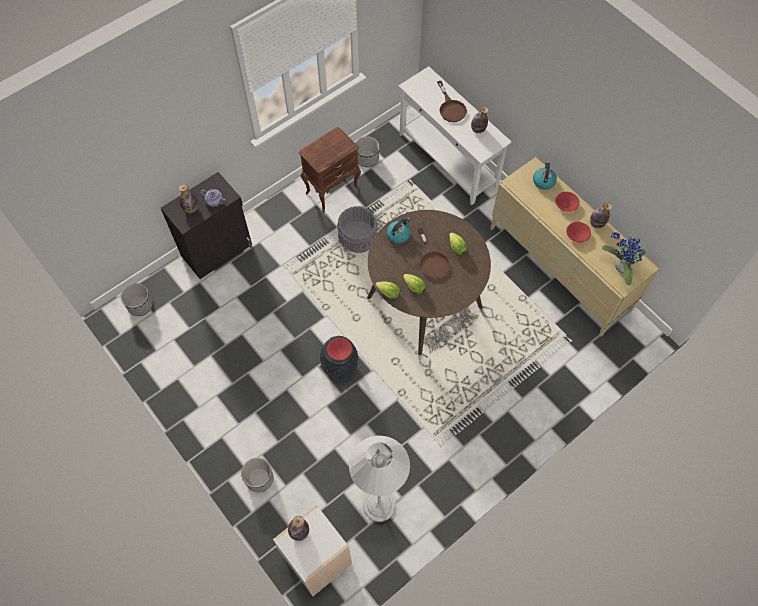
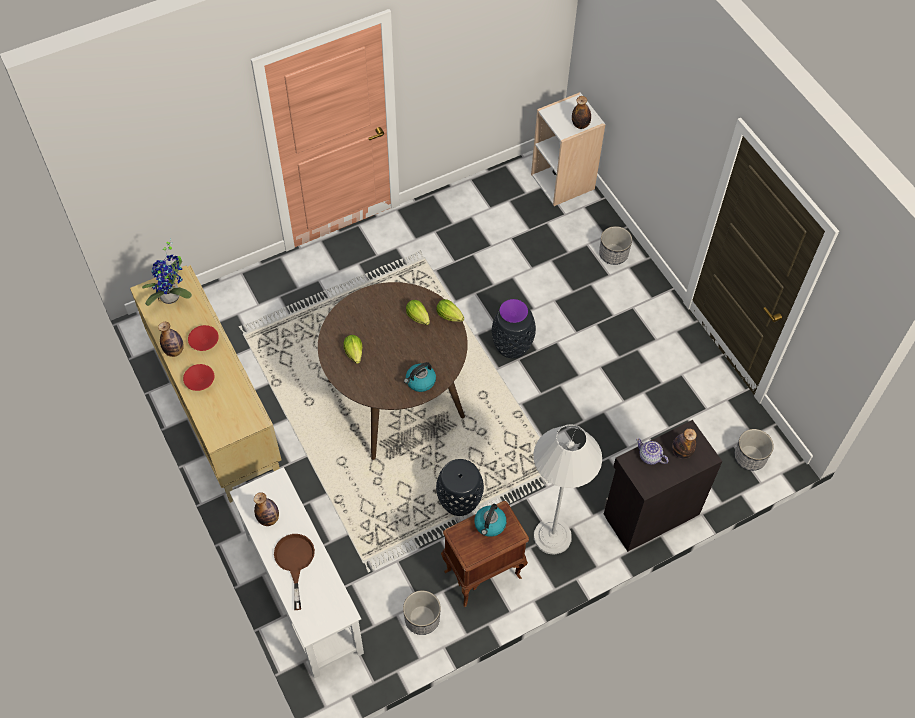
camera: 170 degrees left, 5 degrees down
red bowl [327,338,352,360] -> purple bowl [500,299,528,323]
grey bucket [337,206,378,253] -> black stool [436,459,484,516]
white floor lamp [349,436,410,522] -> white floor lamp moved to [533,424,602,555]
brown frying pan [418,228,450,278] -> none
kettle [533,162,557,190] -> kettle moved to [474,504,507,537]

